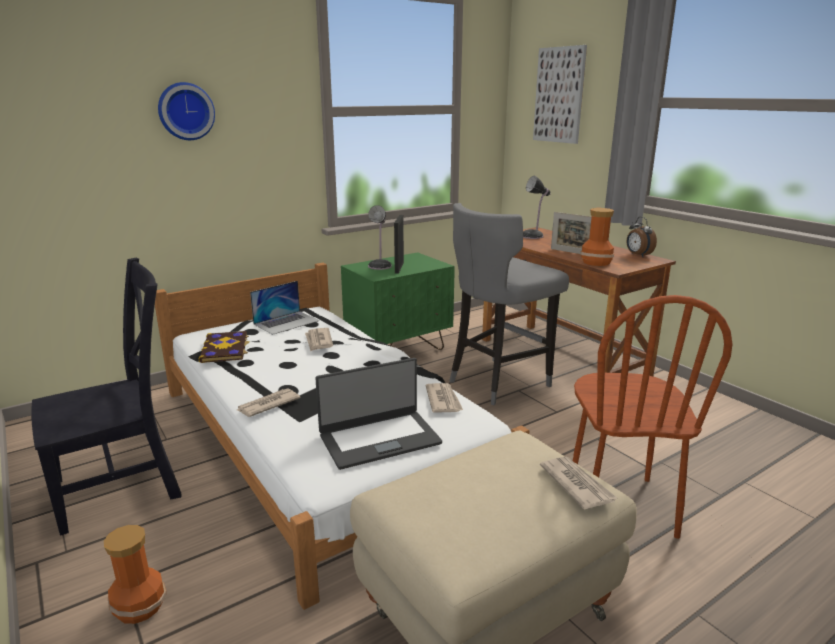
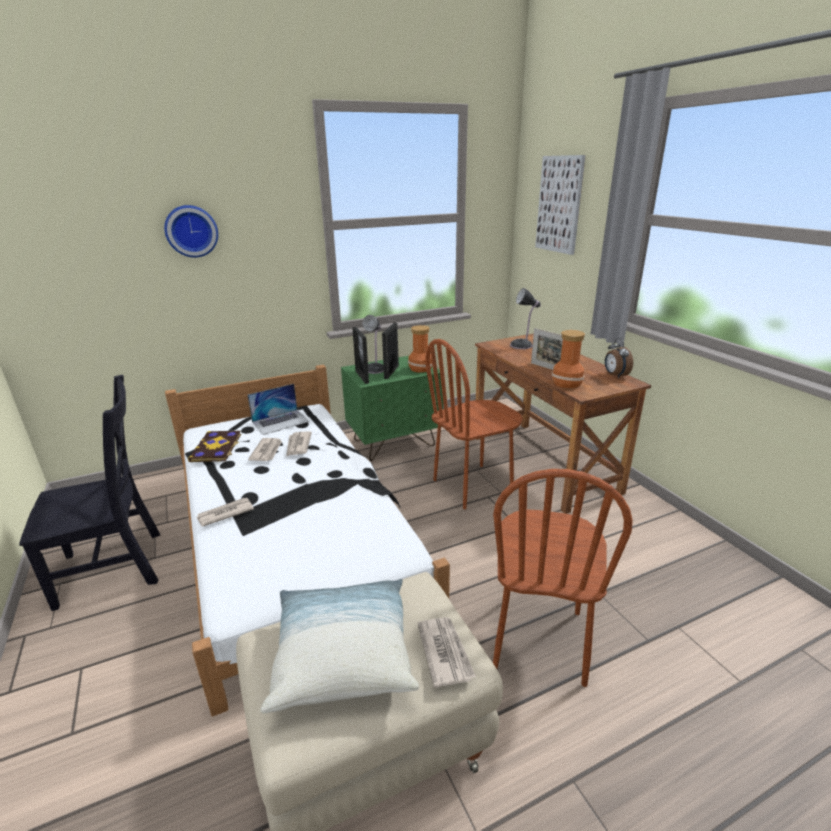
camera: 10 degrees right, 5 degrees up
vase [104,525,166,624] -> vase moved to [408,325,433,373]
laptop [315,358,442,470] -> none
newspaper [426,383,463,413] -> newspaper moved to [248,438,282,461]
grey stool [450,203,569,405] -> brown chair [425,339,523,510]
none -> pillow [260,579,419,713]
none -> picture frame [352,327,369,384]

